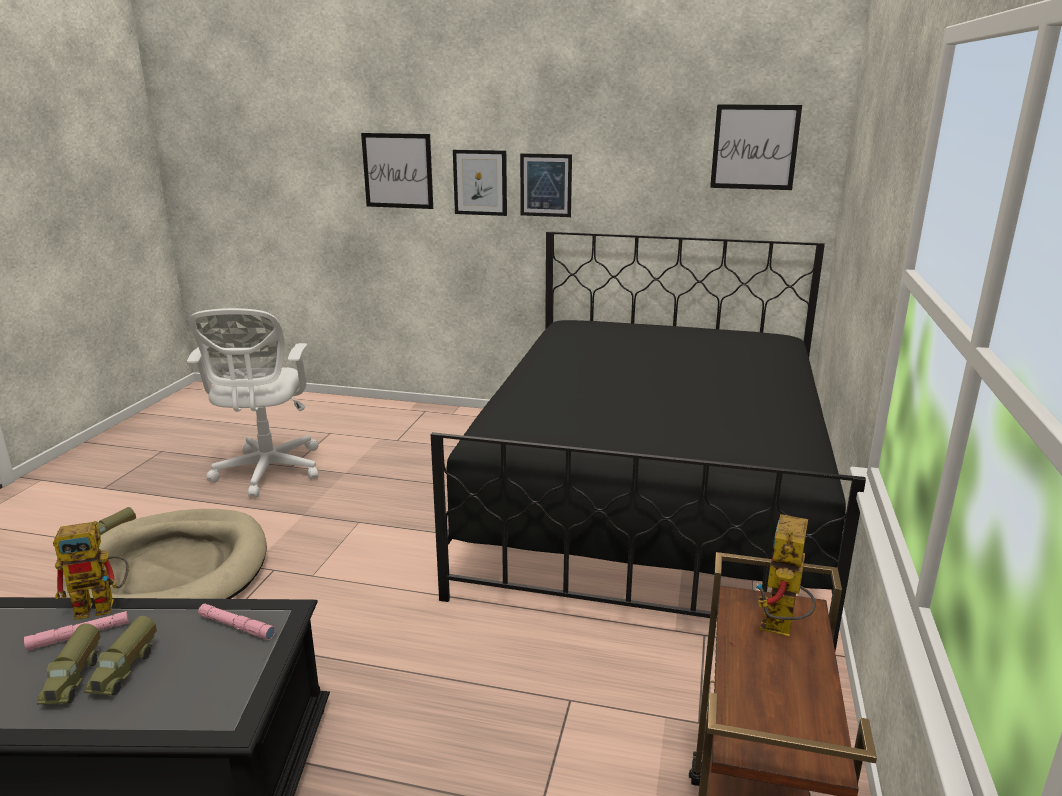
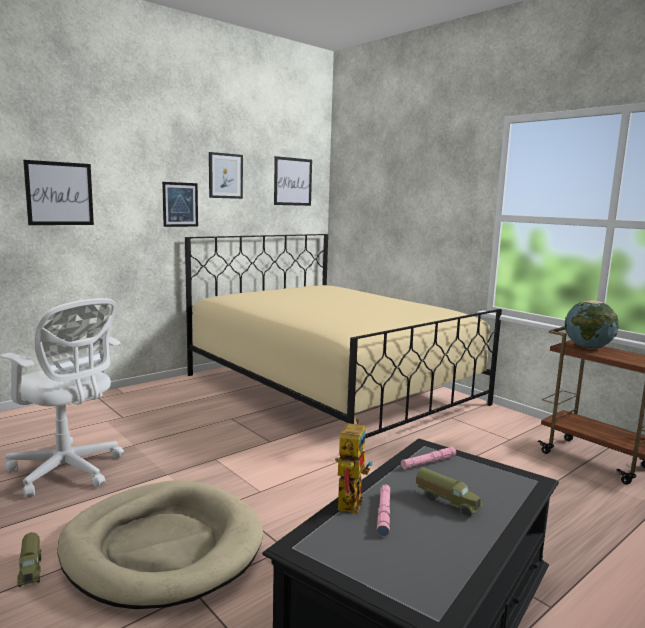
camera: 55 degrees left, 10 degrees down
toy truck [37,623,101,705] -> none
black bed [431,231,866,651] -> beige bed [185,234,502,438]
picture [453,150,507,216] -> picture moved to [209,152,243,199]
toy robot [756,514,816,636] -> globe [565,300,619,349]

